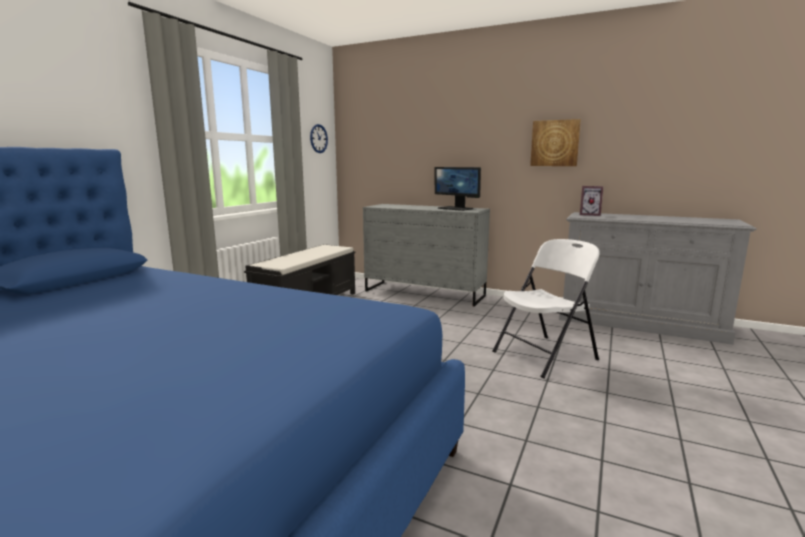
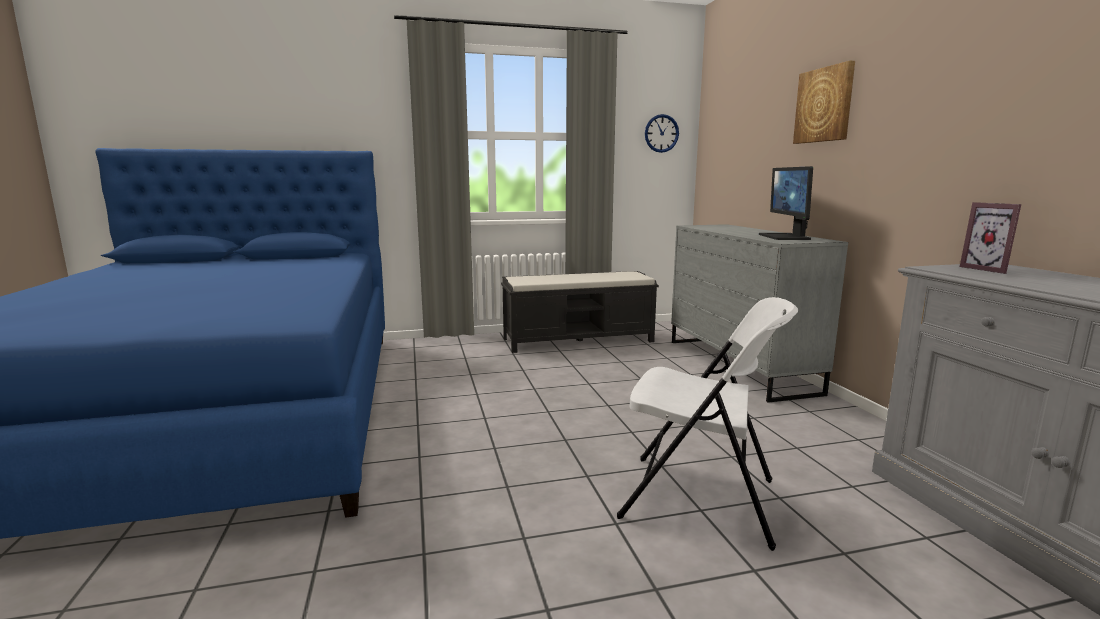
camera: 50 degrees right, 0 degrees up
picture [530,119,581,166] -> picture moved to [793,61,855,144]

